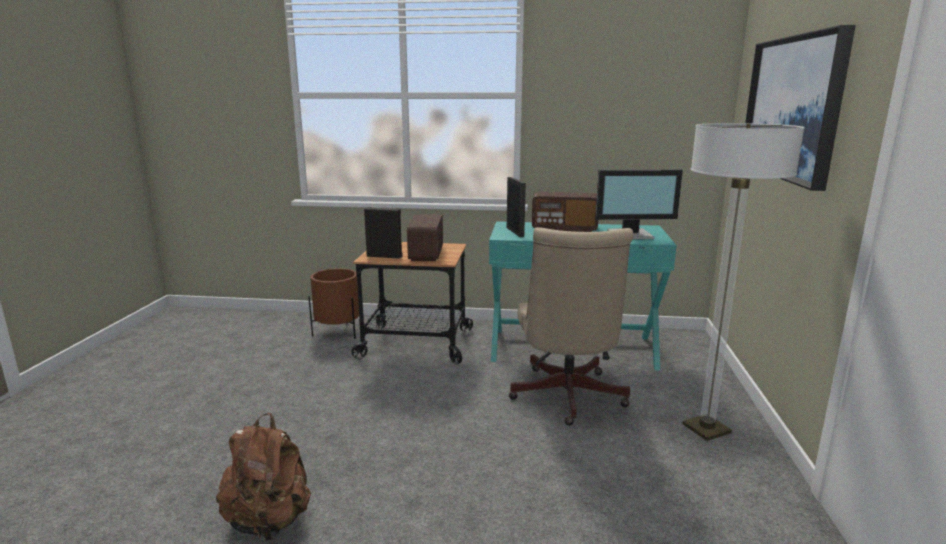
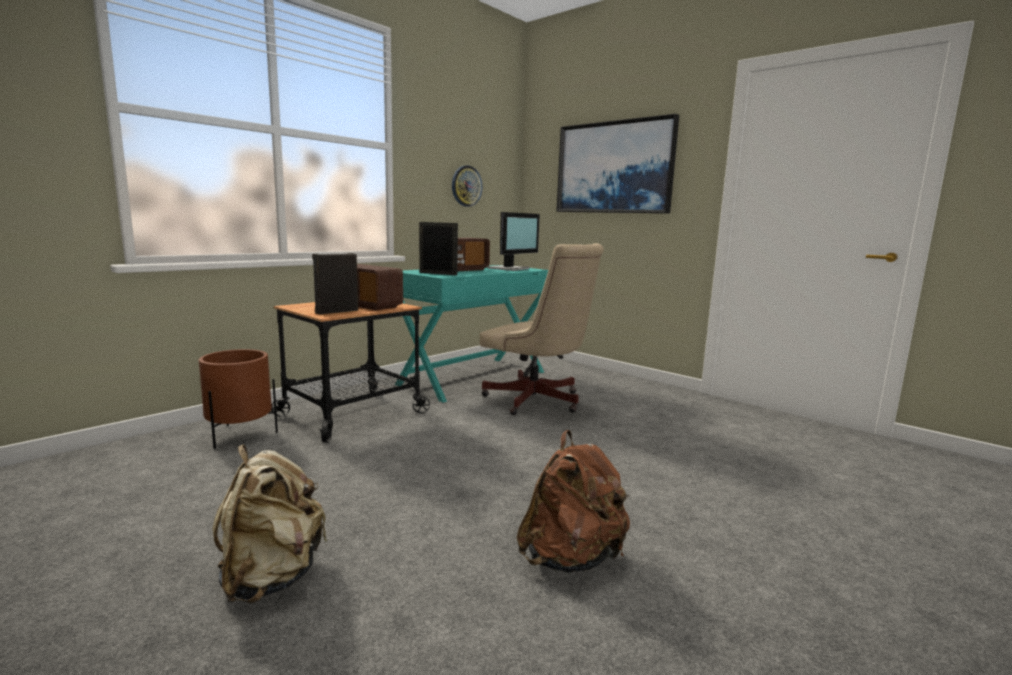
camera: 55 degrees left, 5 degrees down
floor lamp [682,123,805,441] -> none
none -> beige backpack [213,444,327,603]
none -> wall clock [452,166,482,207]

